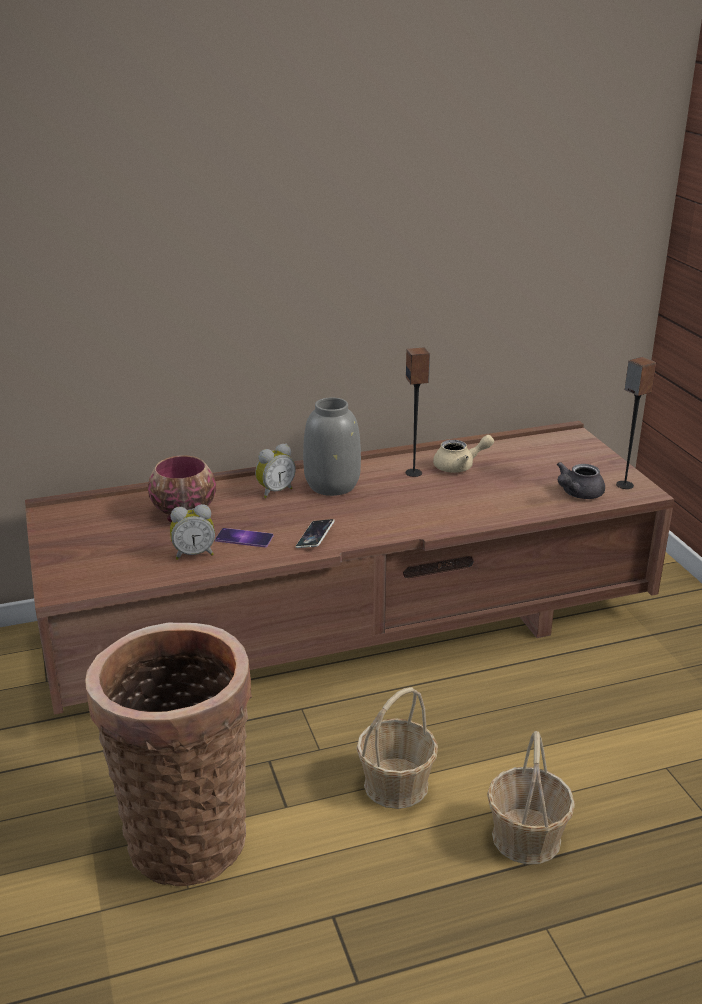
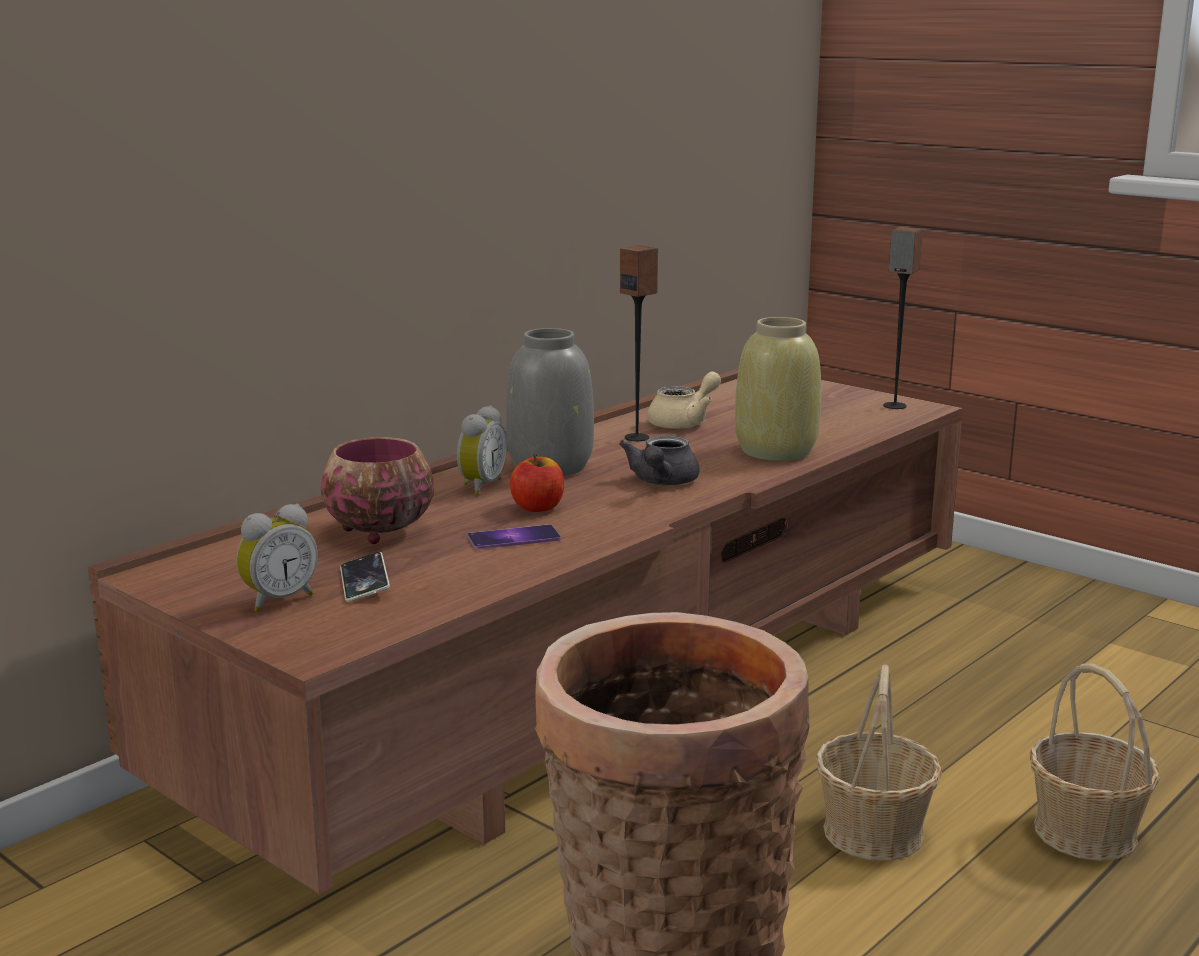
camera: 30 degrees left, 10 degrees down
alarm clock [170,504,215,560] -> alarm clock moved to [236,504,318,612]
phone [296,519,335,548] -> phone moved to [340,552,390,602]
grey teapot [557,462,605,499] -> grey teapot moved to [619,436,700,485]
none -> apple [510,453,564,512]
none -> beige vase [735,317,821,461]

